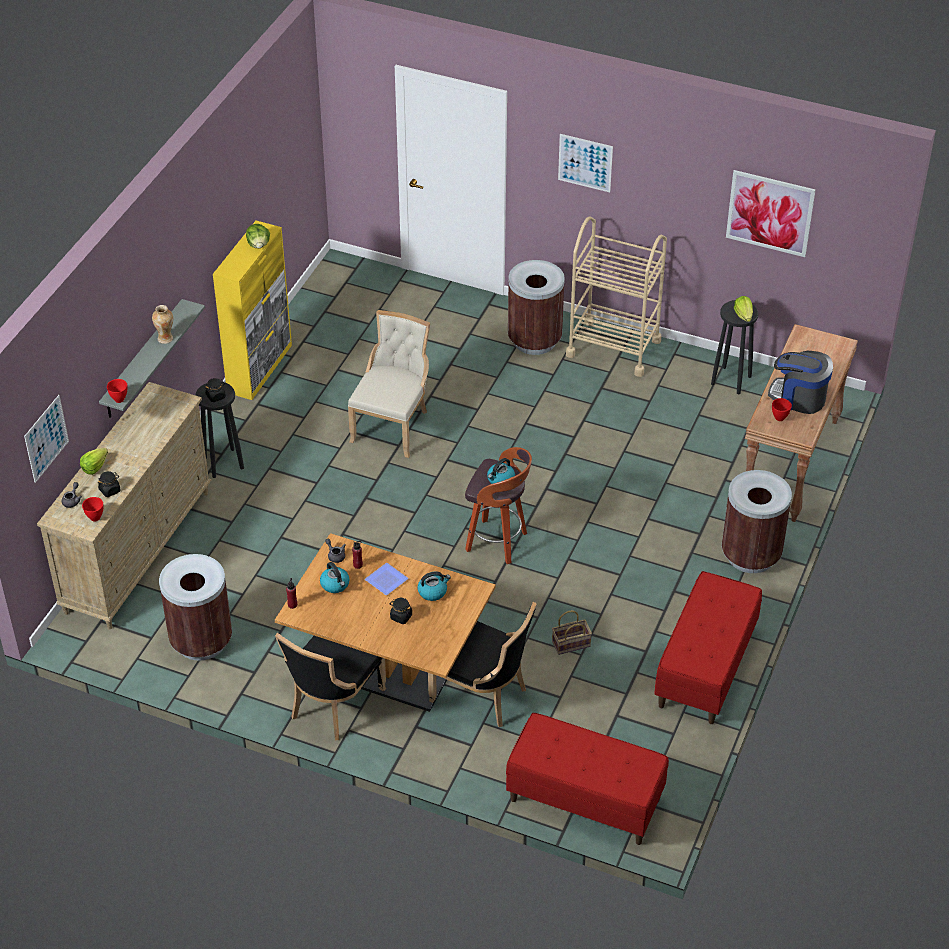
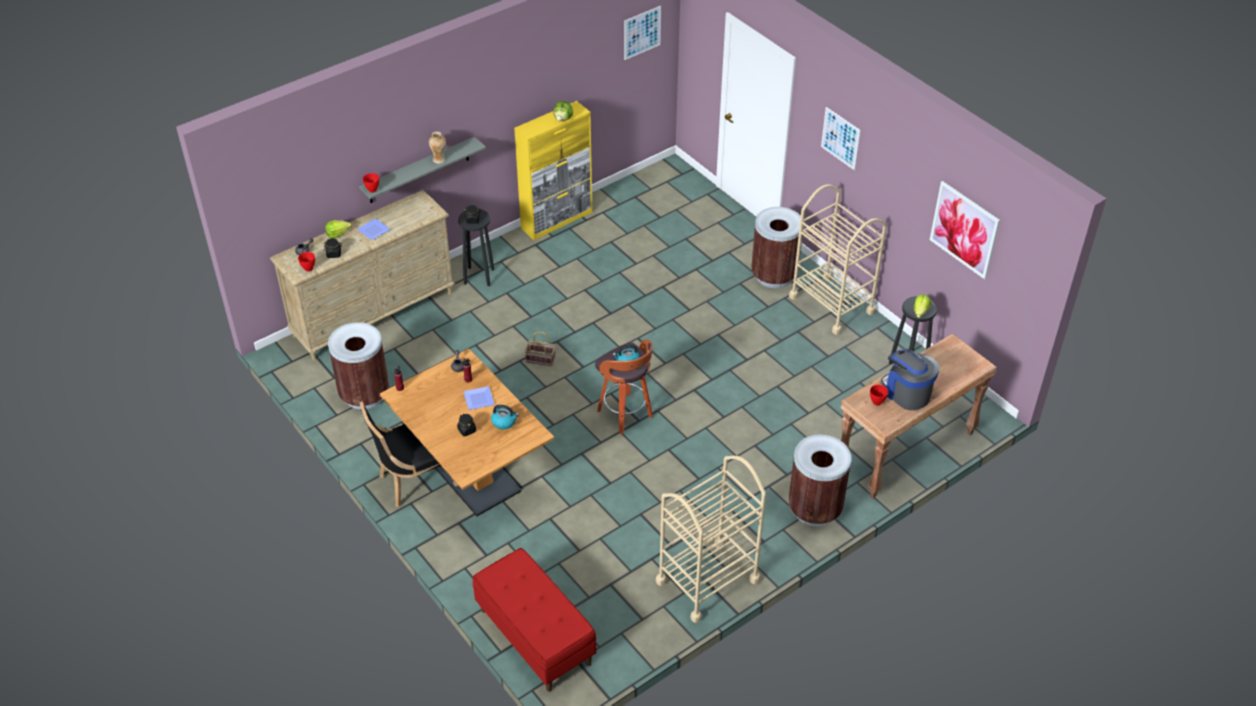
camera: 30 degrees right, 0 degrees up
picture [24,395,69,483] -> picture moved to [624,6,661,60]
kettle [320,562,350,593] -> none
beige chair [348,310,430,458] -> none
black chair [428,602,537,727] -> none
basket [552,610,592,655] -> basket moved to [525,331,555,366]
red bench [654,571,762,724] -> beige cart [656,456,766,623]
none -> plate [357,218,390,240]

